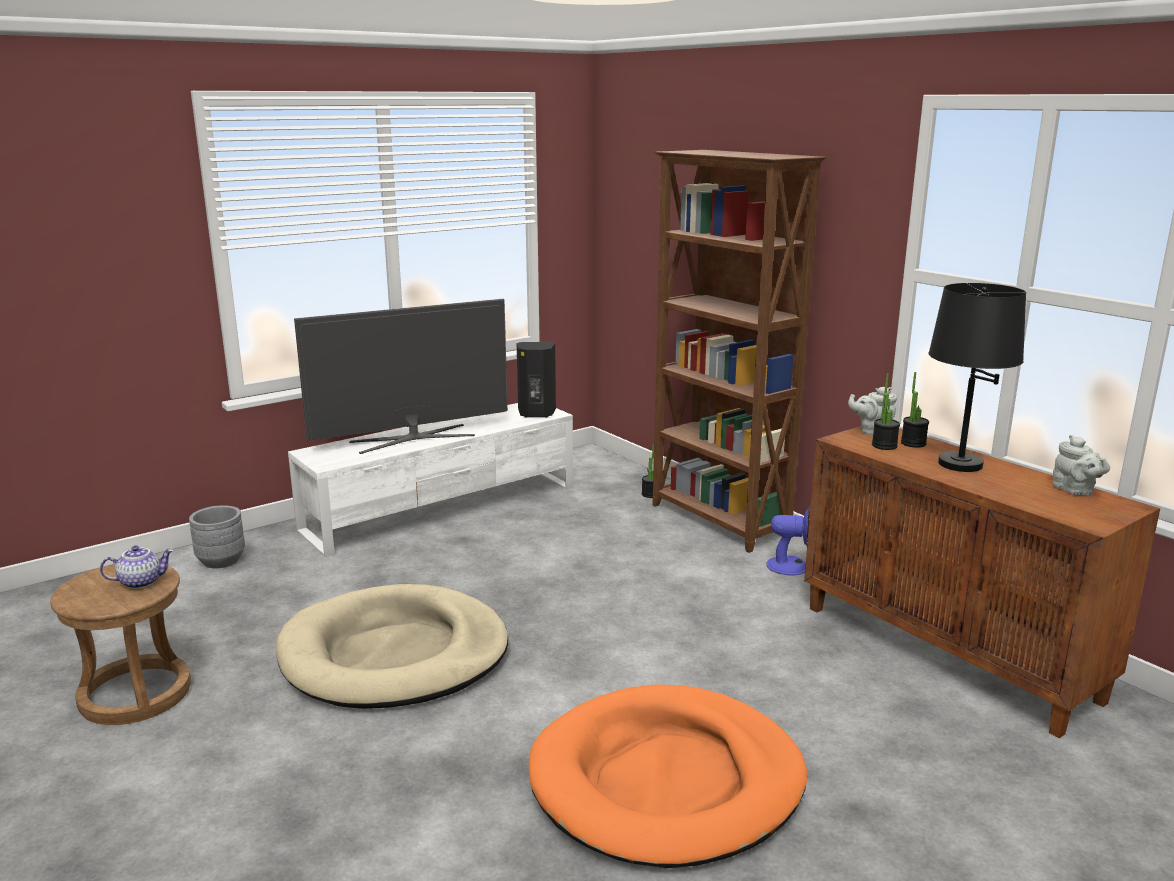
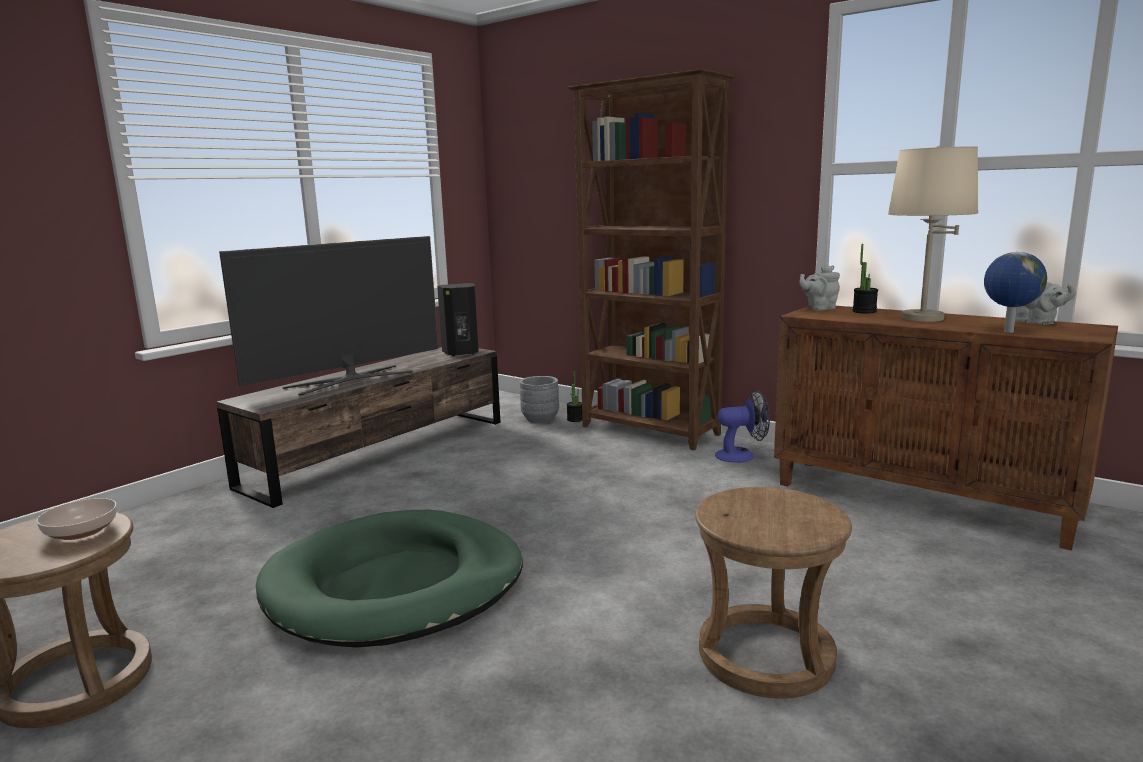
camera: 15 degrees left, 5 degrees down
teapot [100,546,174,589] -> bowl [36,498,117,540]
grey planter [189,505,245,569] -> grey planter moved to [520,376,559,423]
beige dog bed [276,584,508,709] -> green dog bed [256,510,523,648]
white tv stand [288,403,573,558] -> brown tv stand [216,347,501,508]
orange dog bed [528,685,807,868] -> brown stool [695,487,852,699]
potted plant [872,374,900,450] -> none
black table lamp [929,283,1026,472] -> beige table lamp [888,146,978,322]
none -> globe [984,252,1047,333]

